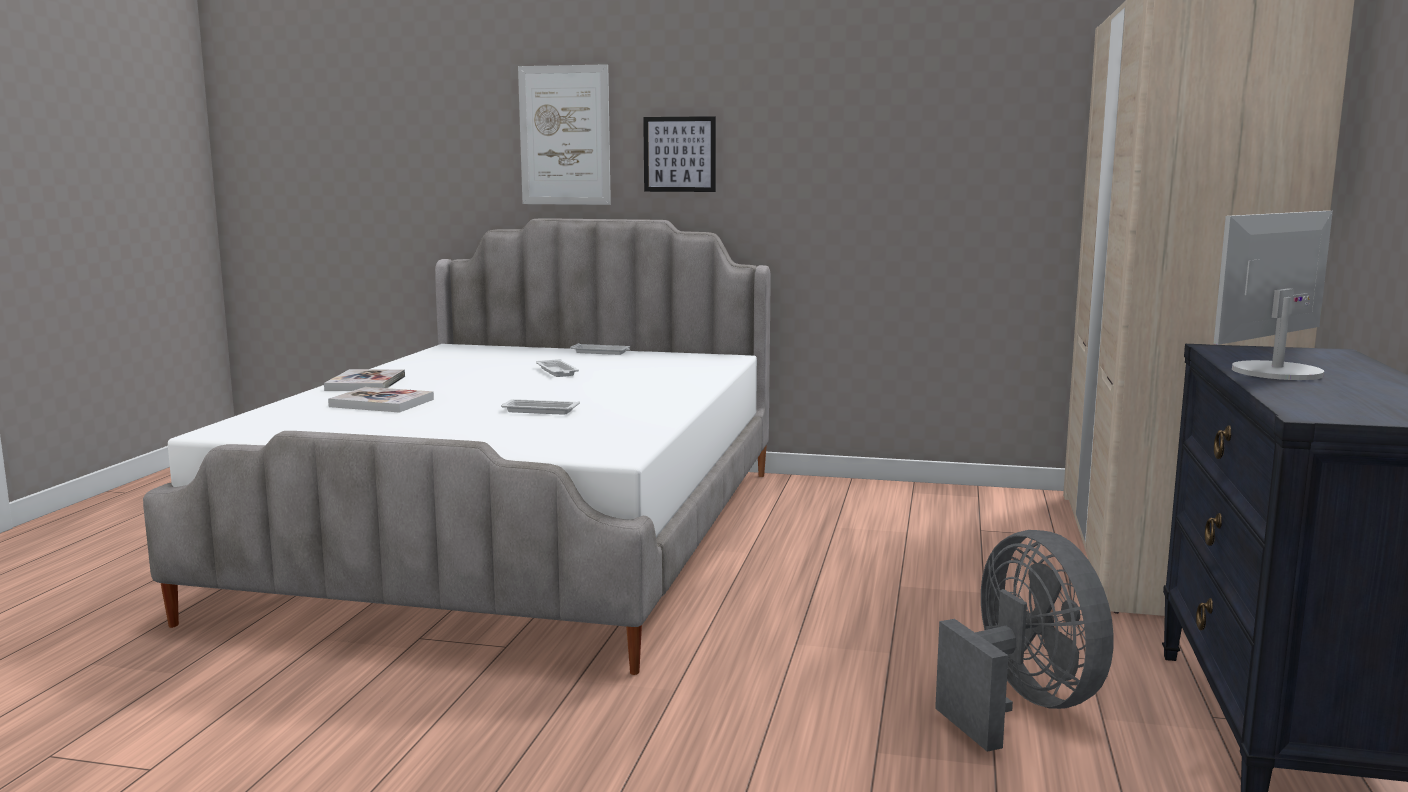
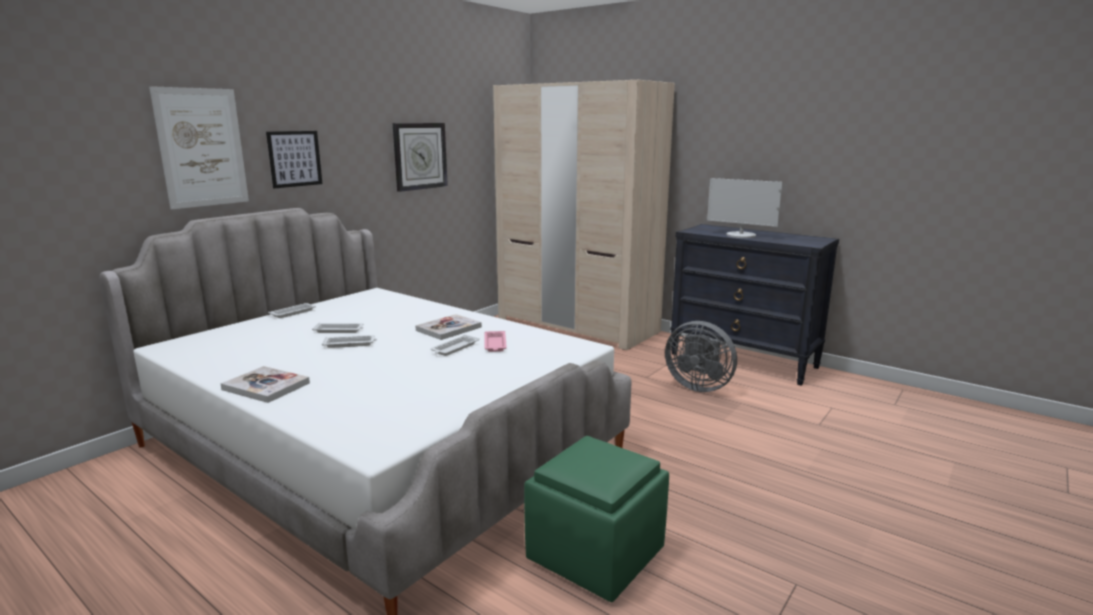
camera: 65 degrees left, 5 degrees up
book [328,387,434,413] -> book moved to [415,314,482,340]
grey fan [935,530,1114,752] -> grey fan turned 150 degrees counterclockwise [665,321,737,392]
monitor [1214,211,1333,380] -> monitor turned 45 degrees counterclockwise [707,178,783,238]
none -> white tray [322,335,377,348]
none -> wall clock [393,123,448,192]
none -> pink tray [484,331,507,352]
none -> green ottoman [524,436,669,602]

